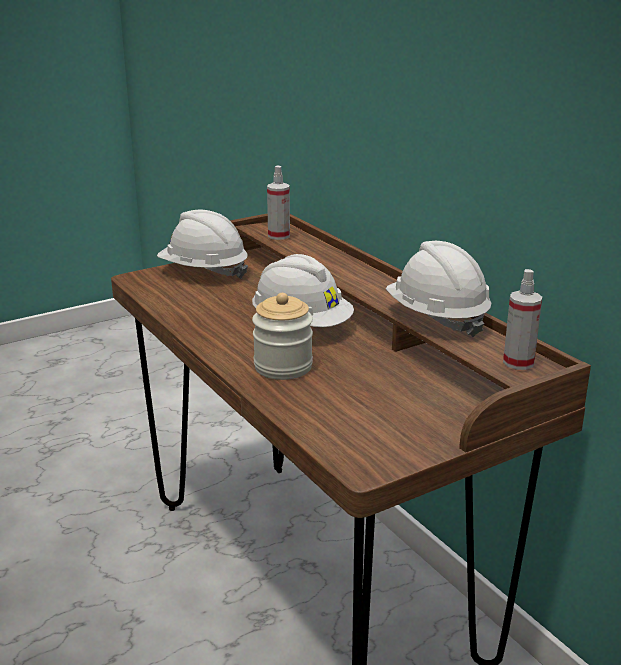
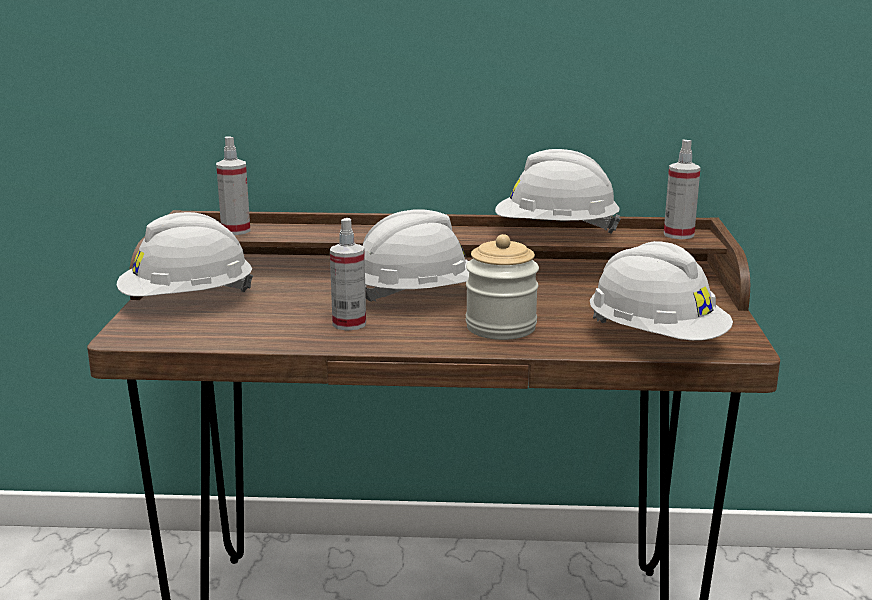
camera: 55 degrees left, 5 degrees down
none -> spray bottle [330,218,366,331]
none -> white hard hat [590,241,733,341]

